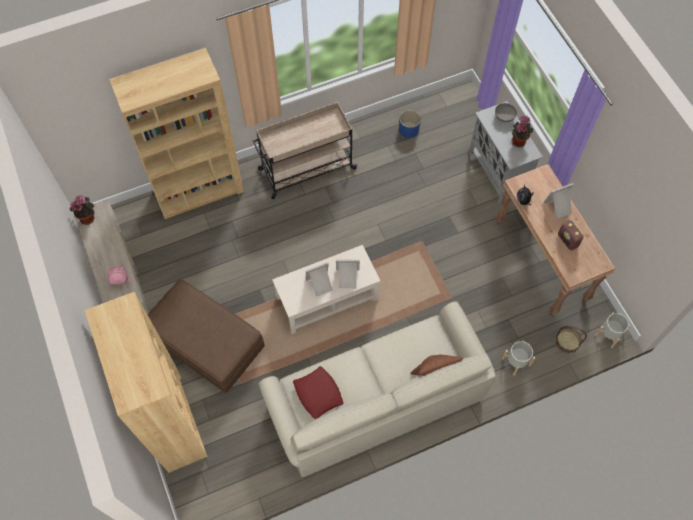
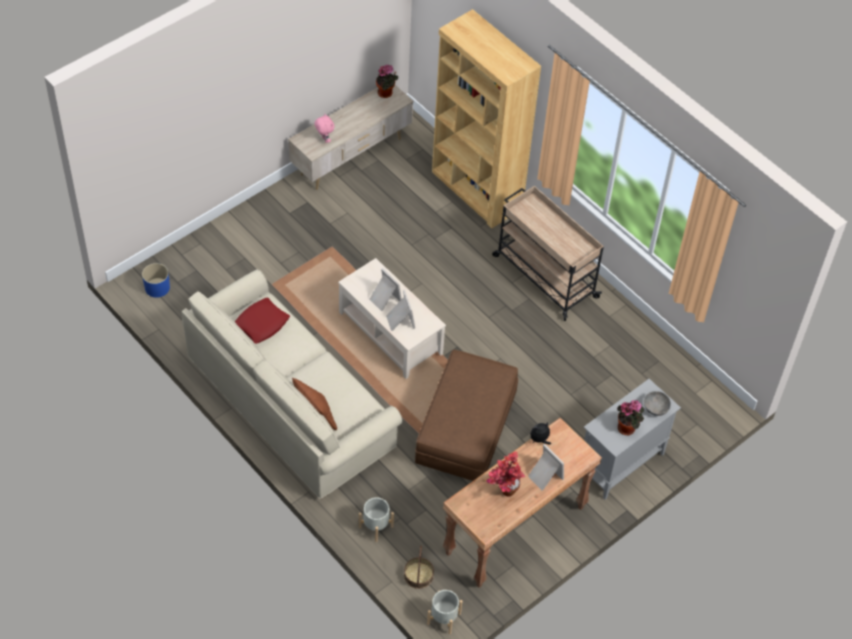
camera: 70 degrees right, 10 degrees down
brown bookcase [85,292,208,473] -> none
brown ottoman [147,279,265,393] -> brown ottoman moved to [415,350,518,481]
blue planter [399,110,421,138] -> blue planter moved to [142,263,170,298]
radio [558,220,584,251] -> potted plant [487,452,525,497]

